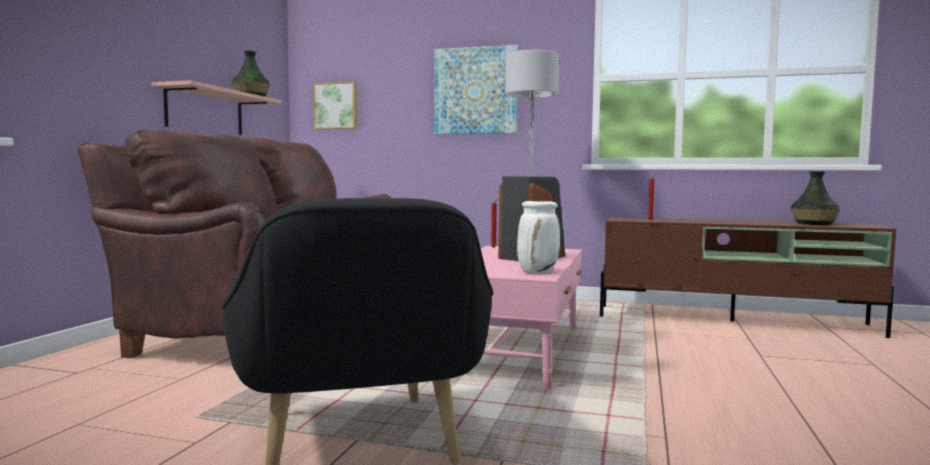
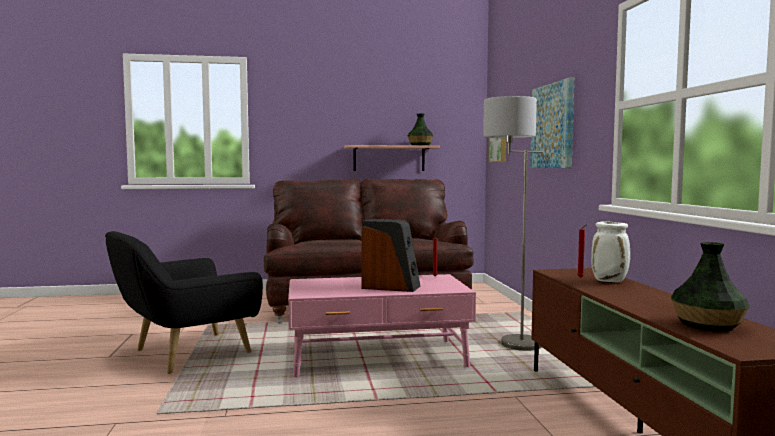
camera: 65 degrees right, 0 degrees up
white vase [517,201,560,274] -> white vase moved to [591,221,630,282]

